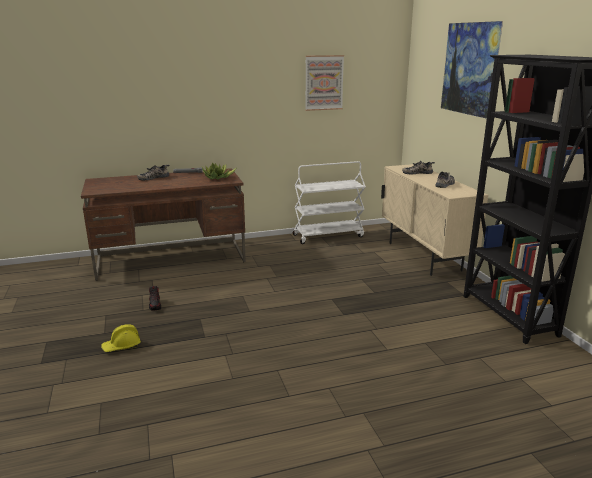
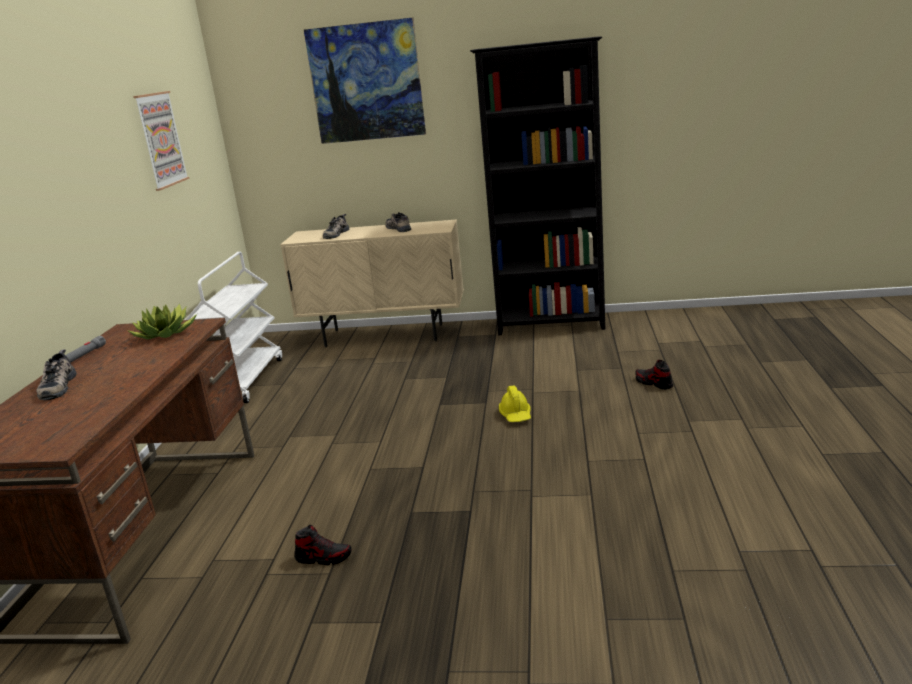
camera: 65 degrees left, 0 degrees up
yellow hard hat [101,324,141,352] -> yellow hard hat moved to [499,386,531,422]
none -> shoe [635,360,673,390]

